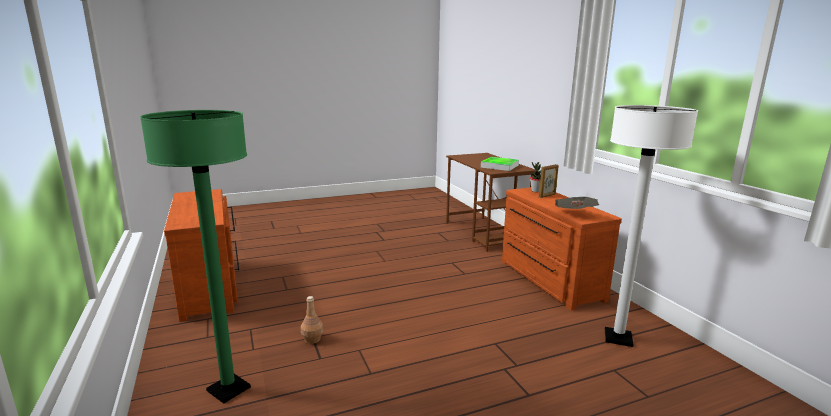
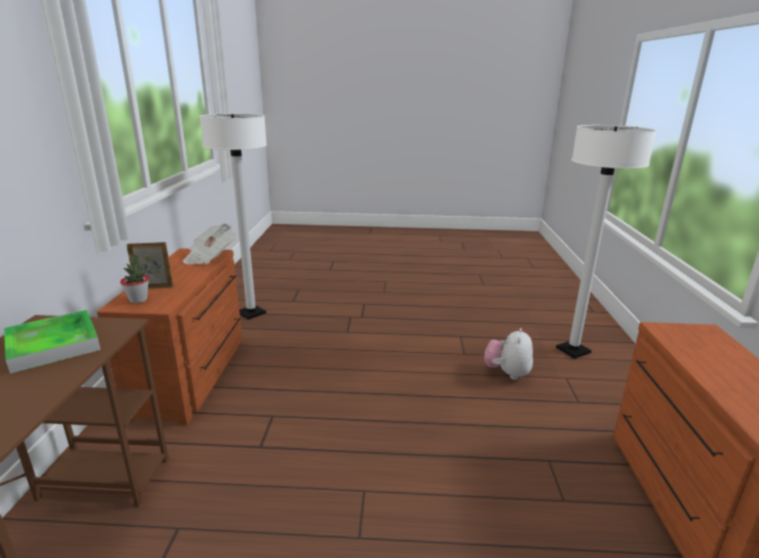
camera: 155 degrees left, 5 degrees up
green floor lamp [140,110,251,404] -> white floor lamp [556,125,657,359]
brown bottle [301,296,323,344] -> plush toy [484,328,533,380]

